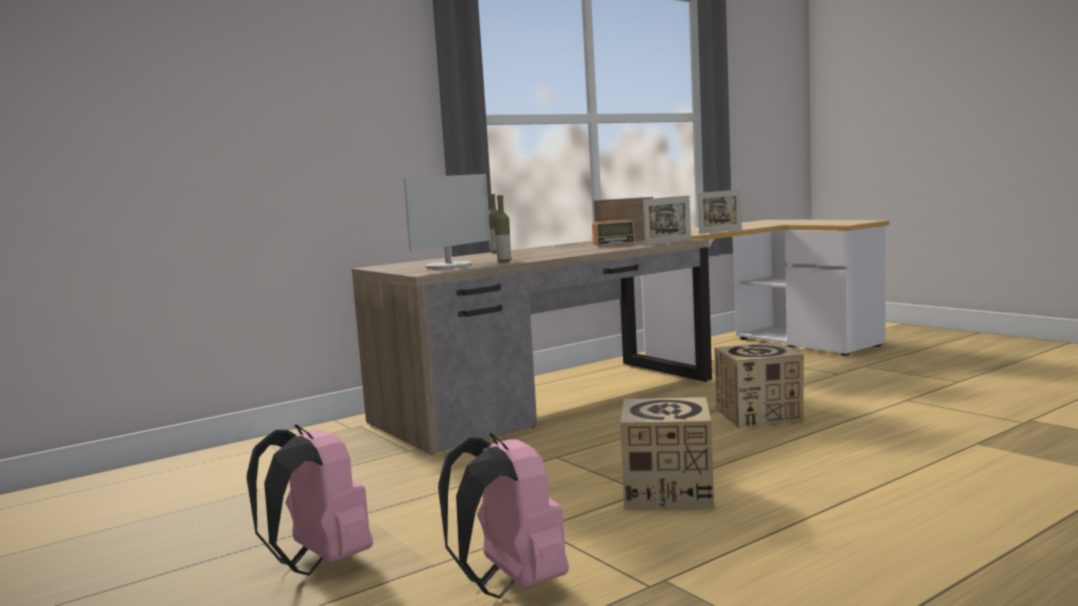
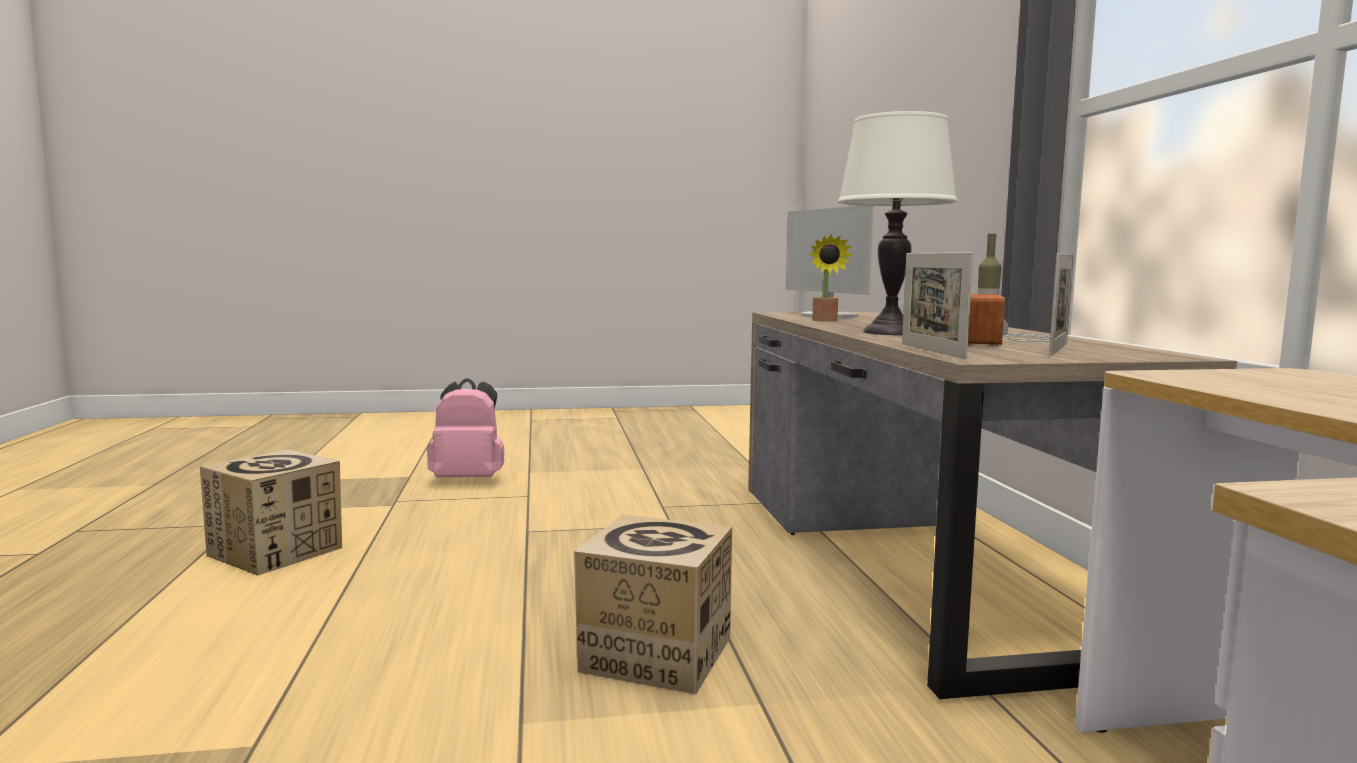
camera: 115 degrees right, 0 degrees up
pink backpack [247,424,373,576] -> none
bottle [494,195,511,262] -> potted plant [810,234,853,322]
cardboard box [620,397,714,508] -> cardboard box moved to [200,449,342,575]
picture frame [698,190,741,234] -> none
none -> white table lamp [838,111,958,335]

